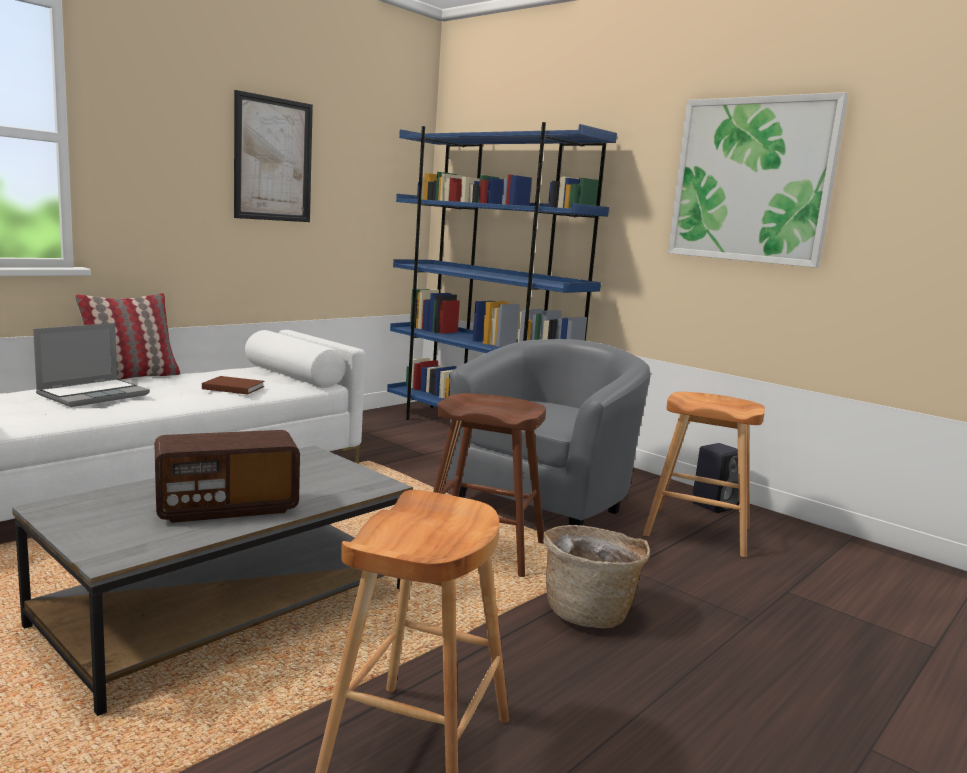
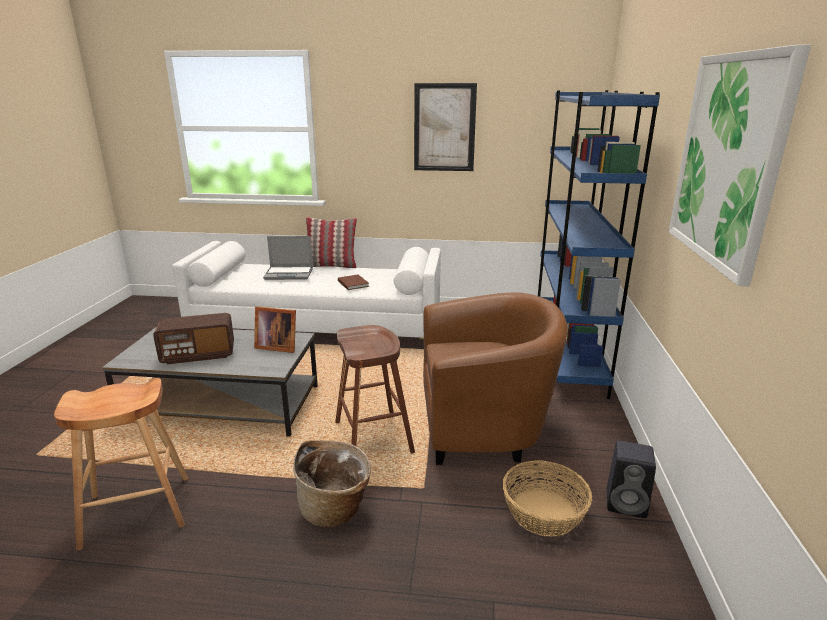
camera: 55 degrees right, 10 degrees up
radio [155,430,300,523] -> radio turned 45 degrees counterclockwise [153,313,234,364]
grey armchair [447,339,651,526] -> brown armchair [423,292,568,465]
brown stool [643,392,765,558] -> basket [503,460,592,537]
none -> picture frame [254,306,296,353]

